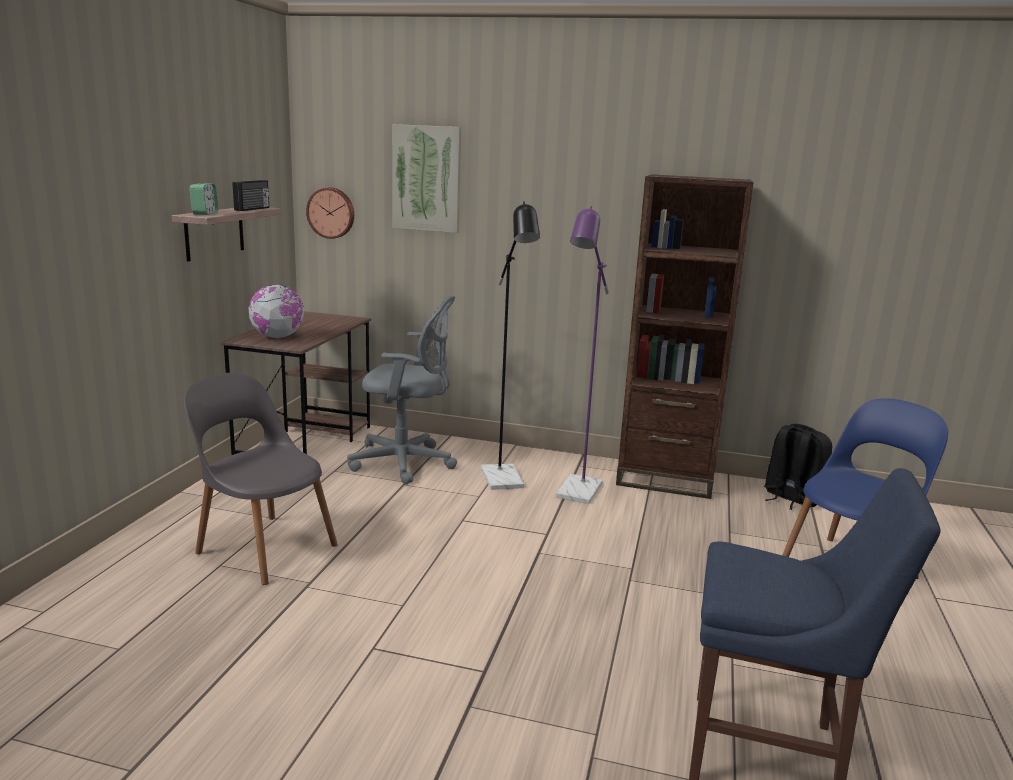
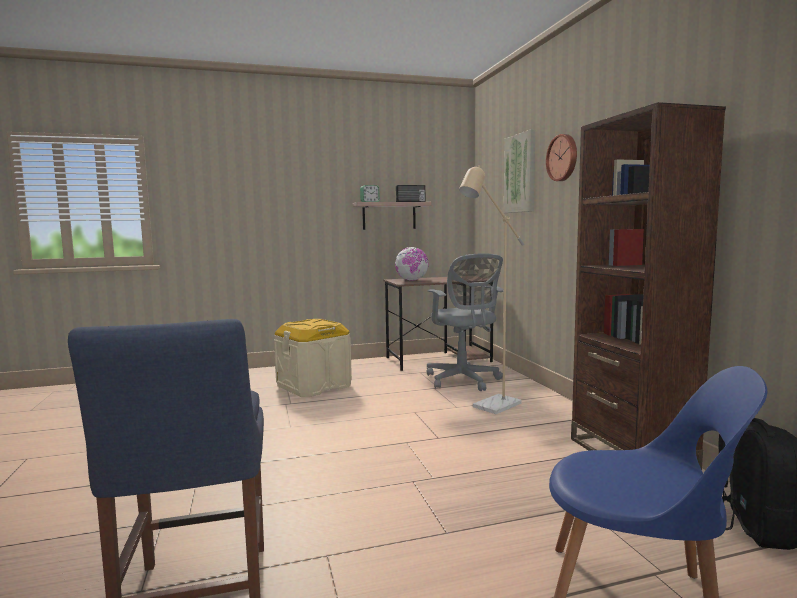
camera: 60 degrees right, 10 degrees down
grey chair [184,373,338,585] -> beige storage box [274,319,352,397]
wall clock [306,187,354,239] -> wall clock moved to [546,134,577,181]
black floor lamp [481,201,540,490] -> beige floor lamp [459,165,524,414]
purple floor lamp [556,206,609,504] -> none

